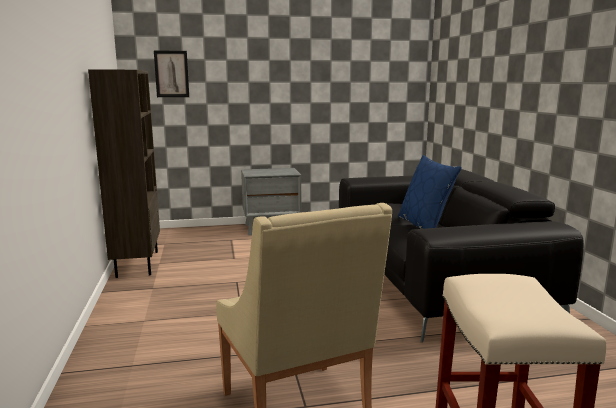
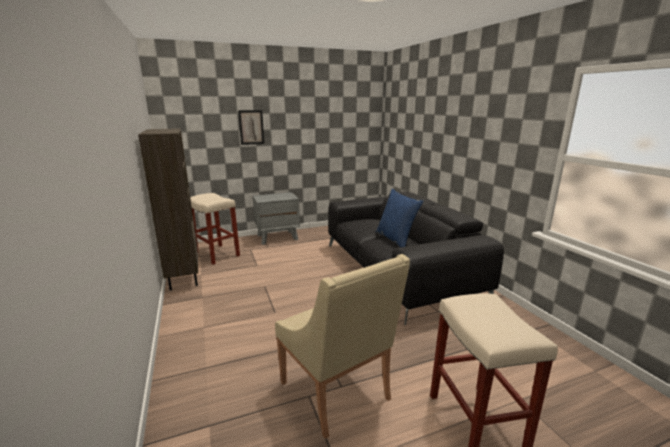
camera: 10 degrees left, 5 degrees up
picture [154,50,189,97] -> picture moved to [238,110,264,145]
none -> beige stool [190,193,240,265]

